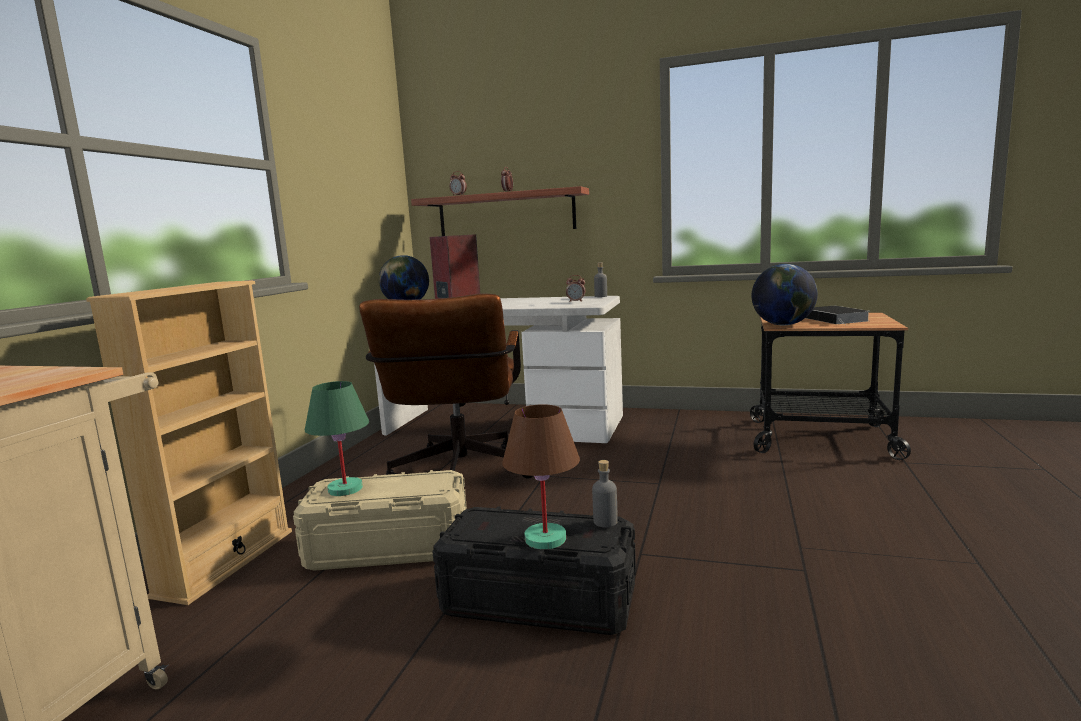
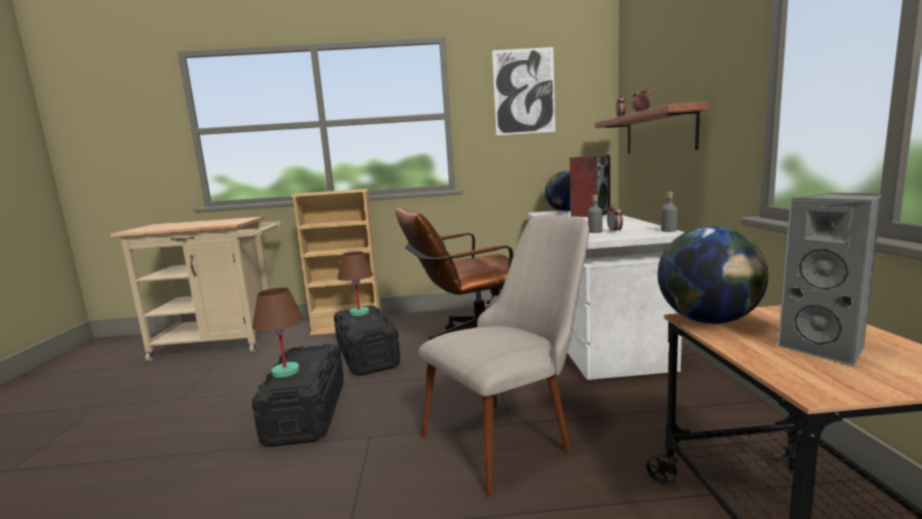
camera: 70 degrees right, 0 degrees up
beige storage box [293,470,467,571] -> black storage box [334,306,400,376]
green table lamp [305,381,369,496] -> brown table lamp [337,251,373,316]
grey bottle [592,460,618,527] -> grey bottle moved to [588,195,603,233]
book [806,306,869,325] -> grey speaker [778,193,882,366]
none -> beige chair [418,215,589,497]
none -> picture [492,47,555,135]

